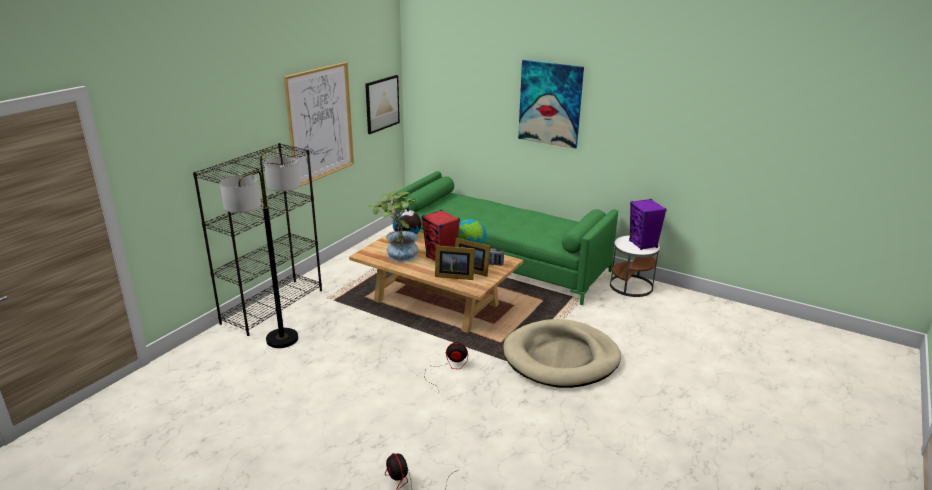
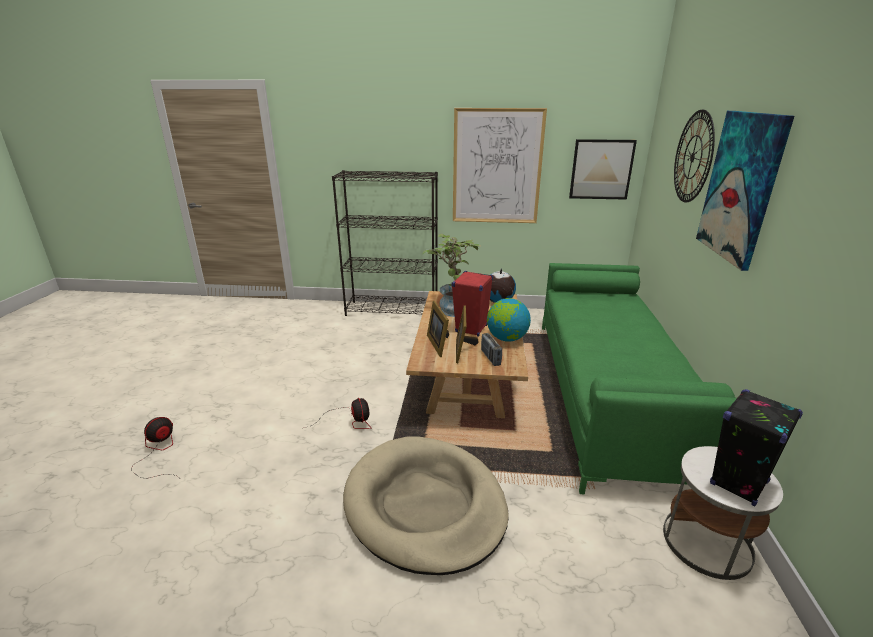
camera: 65 degrees right, 0 degrees up
floor lamp [220,147,301,348] -> none
purple speaker [629,199,667,250] -> black speaker [710,389,803,506]
none -> wall clock [674,110,715,202]

